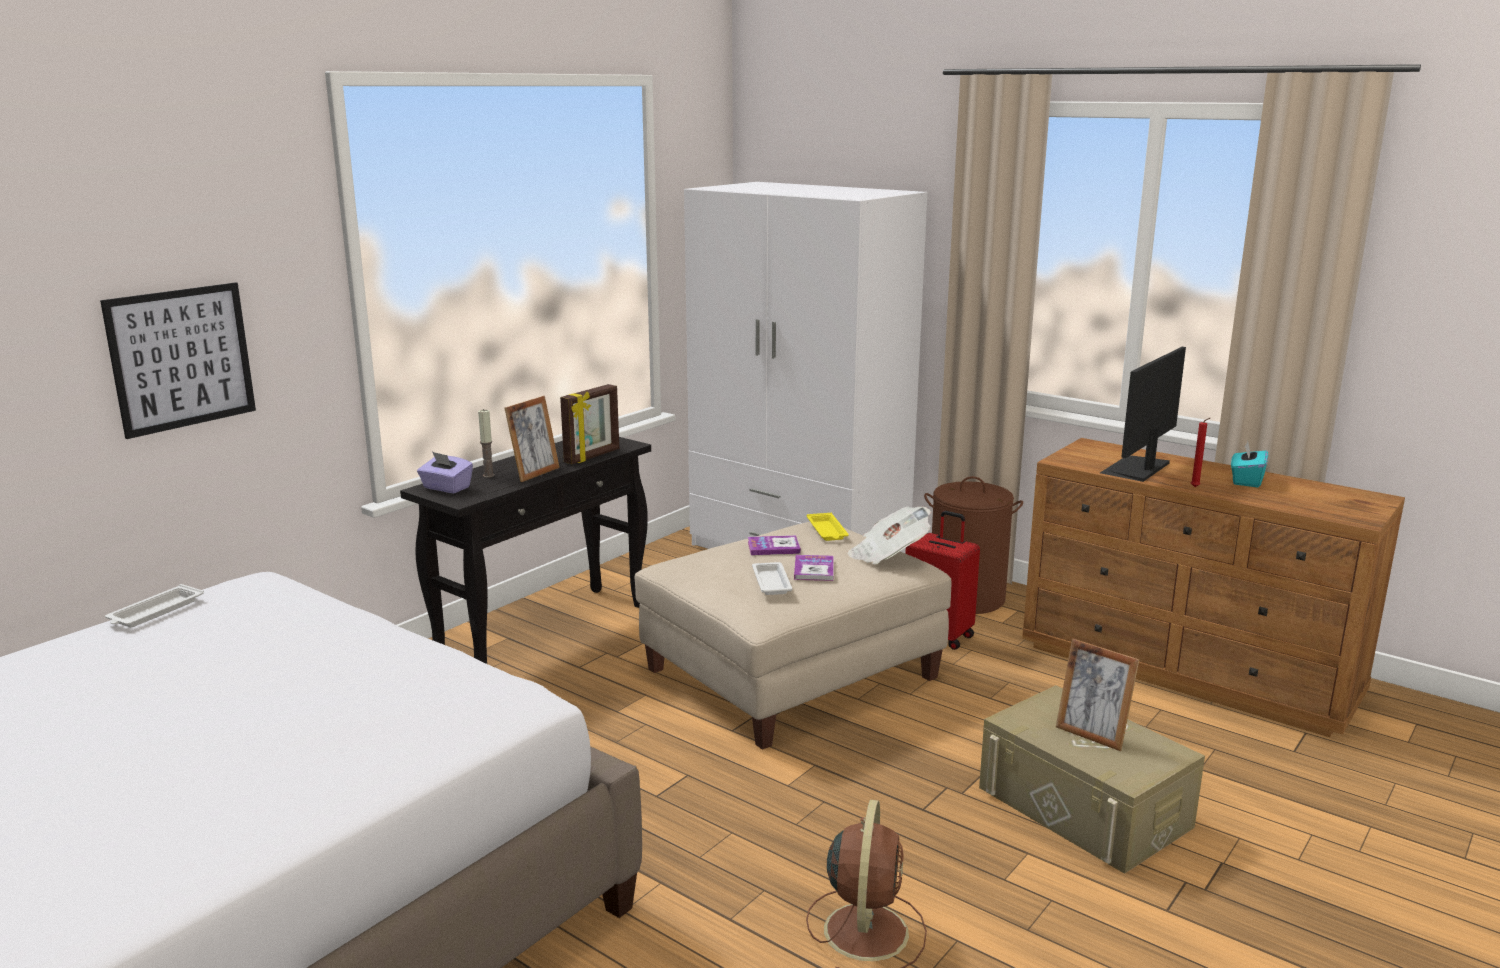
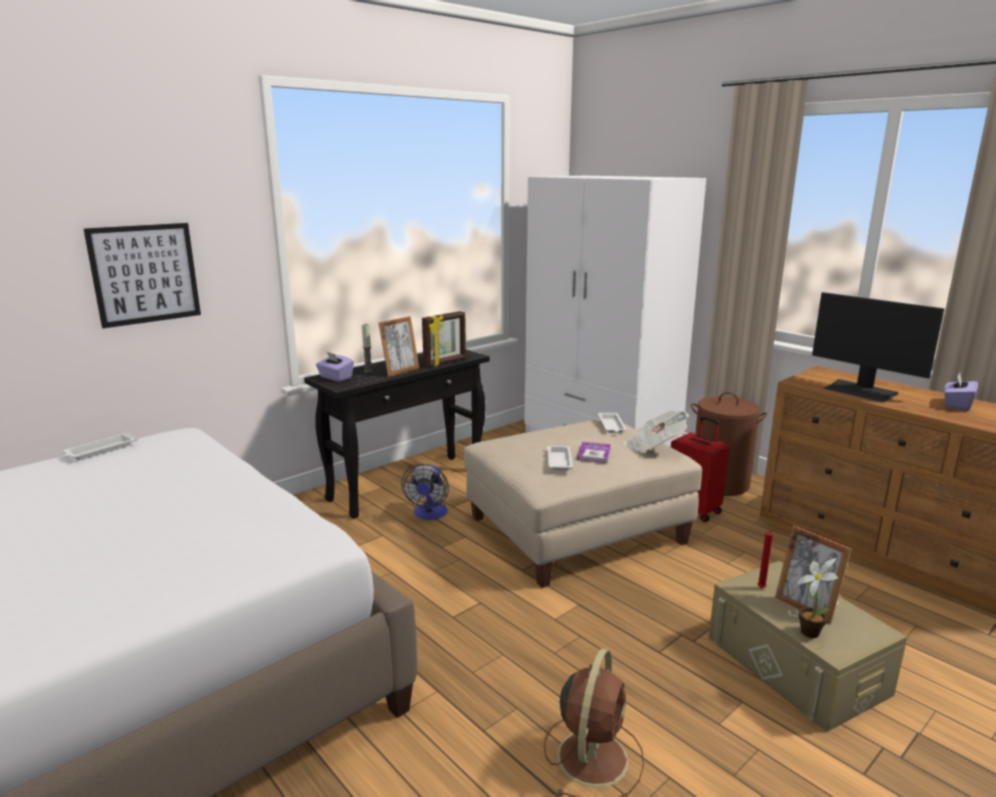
camera: 10 degrees right, 0 degrees up
book [748,535,801,555] -> none
yellow tray [807,513,849,541] -> white tray [598,413,626,433]
monitor [1100,347,1186,482] -> monitor turned 90 degrees counterclockwise [812,292,945,402]
red candle [1191,418,1210,487] -> red candle moved to [757,530,776,588]
turquoise tissue box [1231,441,1268,487] -> purple tissue box [944,373,978,411]
none -> fan [401,464,449,520]
none -> potted plant [796,558,838,638]

